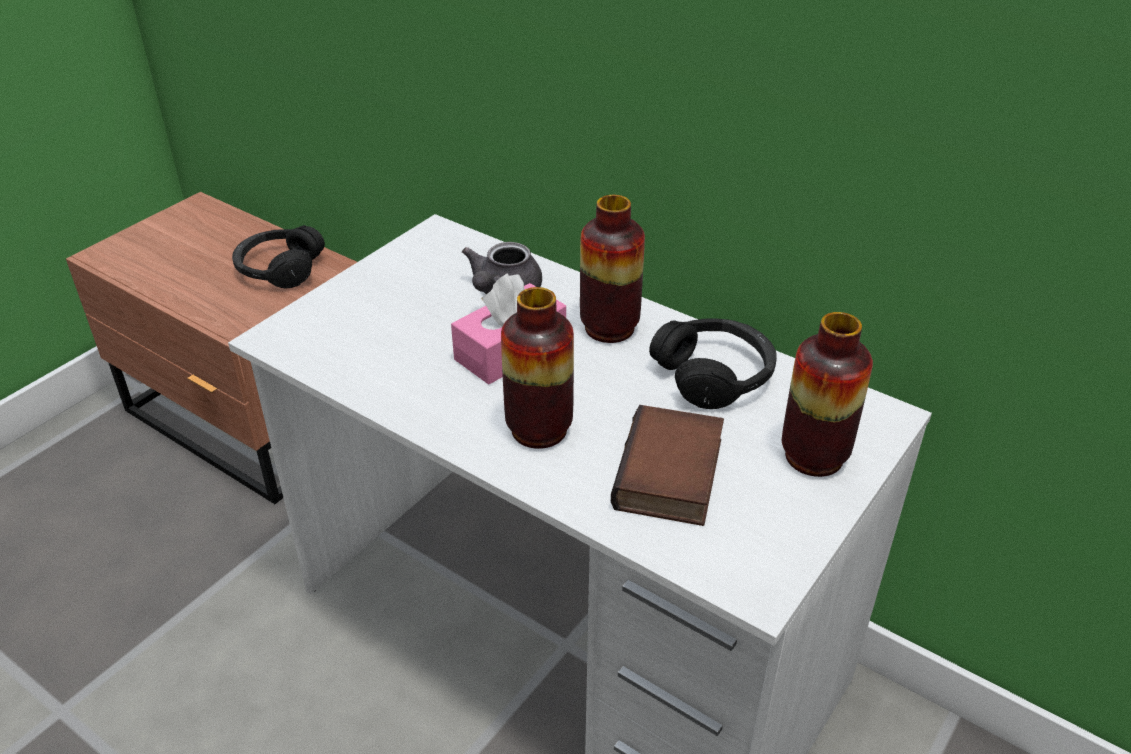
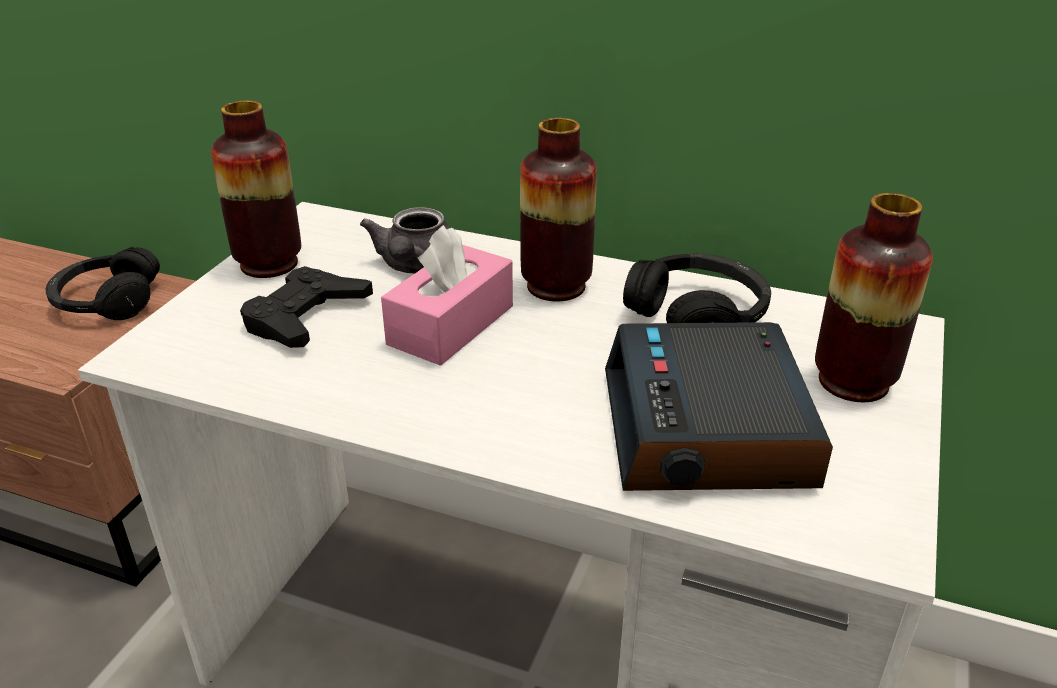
camera: 15 degrees left, 5 degrees down
vase [501,287,574,449] -> vase moved to [211,101,301,278]
book [611,405,724,526] -> alarm clock [605,322,833,491]
none -> black game controller [240,266,373,348]

